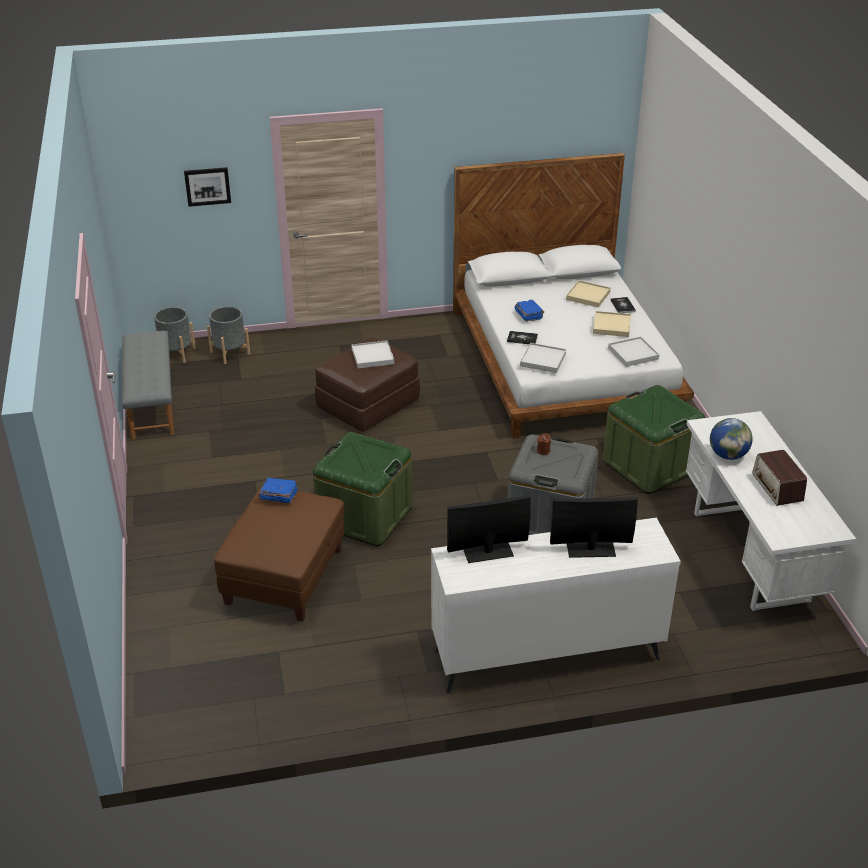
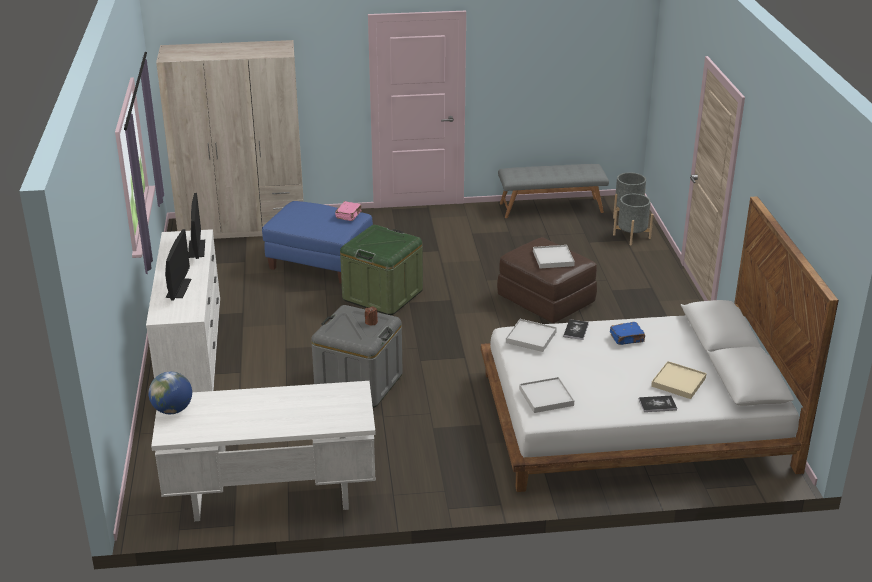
camera: 95 degrees right, 5 degrees down
picture [184,167,231,207] -> none
brown ottoman [214,486,345,622] -> blue ottoman [262,201,373,284]
blue book [259,477,298,503] -> pink book [335,201,362,221]
beige tray [593,311,631,337] -> none
green storage box [603,385,705,494] -> none
globe [710,418,753,460] -> globe moved to [148,372,192,414]
radio [753,450,807,506] -> none
none -> beige wardrobe [156,40,304,239]

